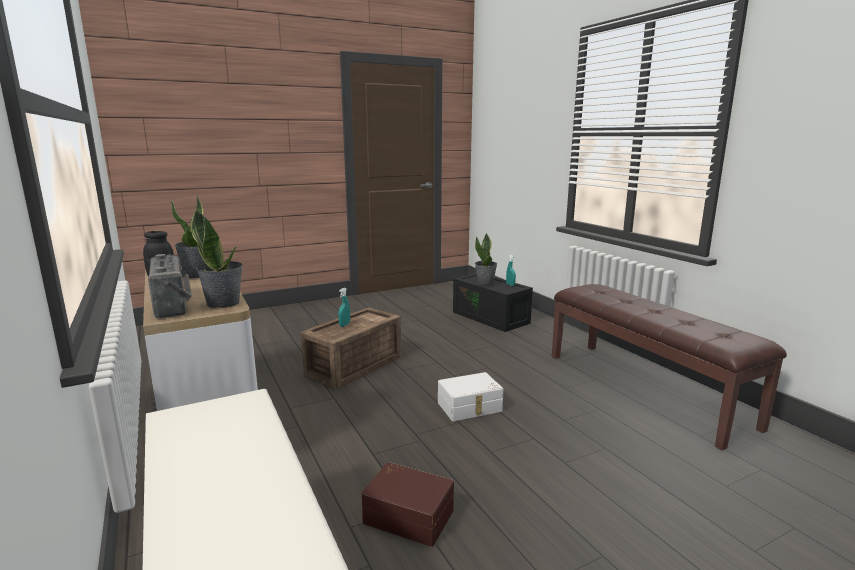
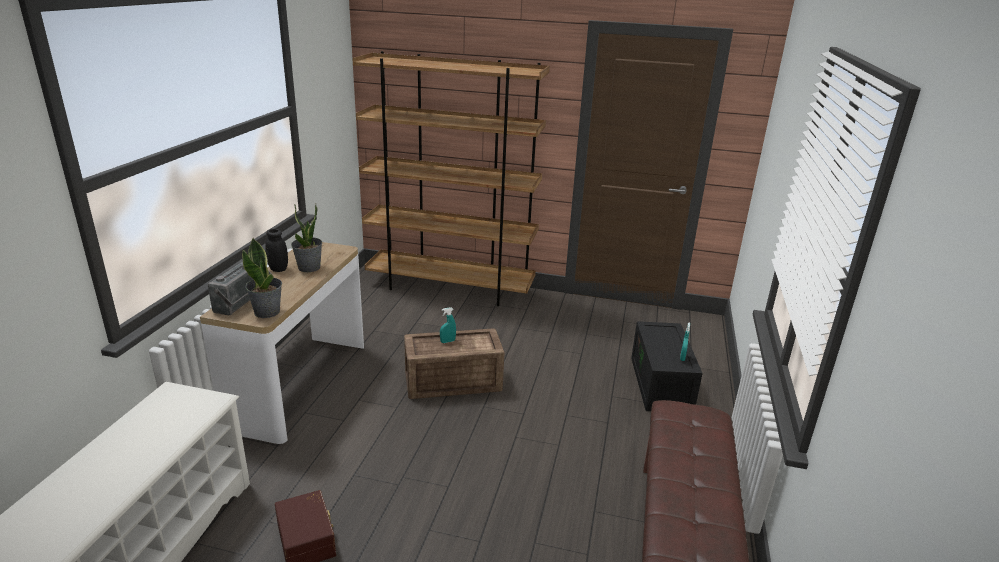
camera: 40 degrees right, 10 degrees up
white storage box [438,372,503,421] -> none
potted plant [475,233,497,285] -> none
none -> brown bookcase [352,51,550,306]

